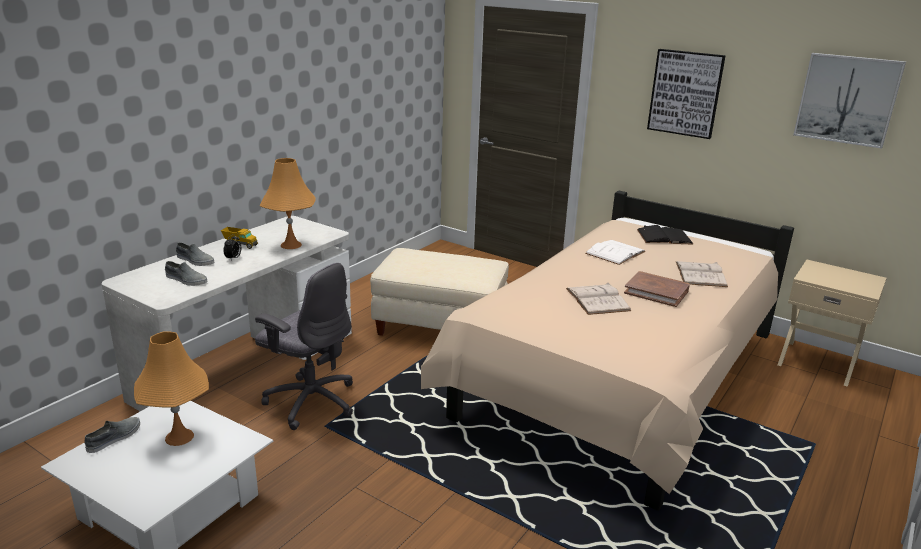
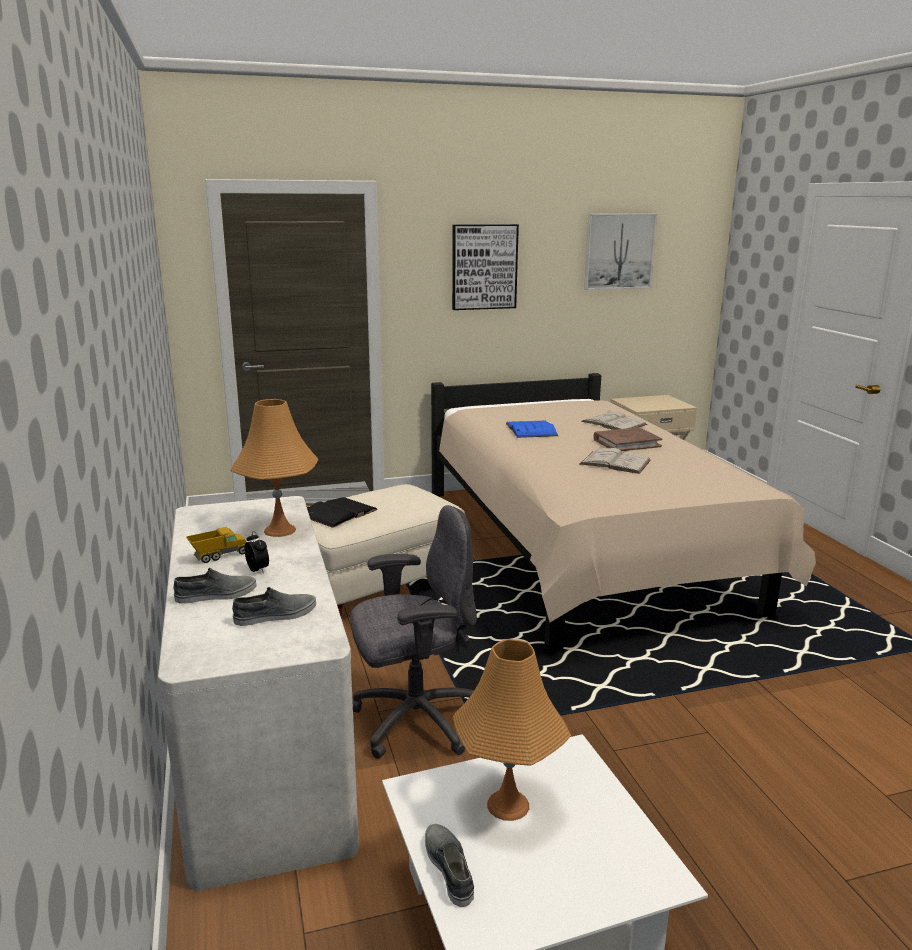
camera: 50 degrees left, 5 degrees down
white book [585,240,645,265] -> blue book [506,421,558,438]
black book [637,225,694,245] -> black book moved to [307,497,378,528]

